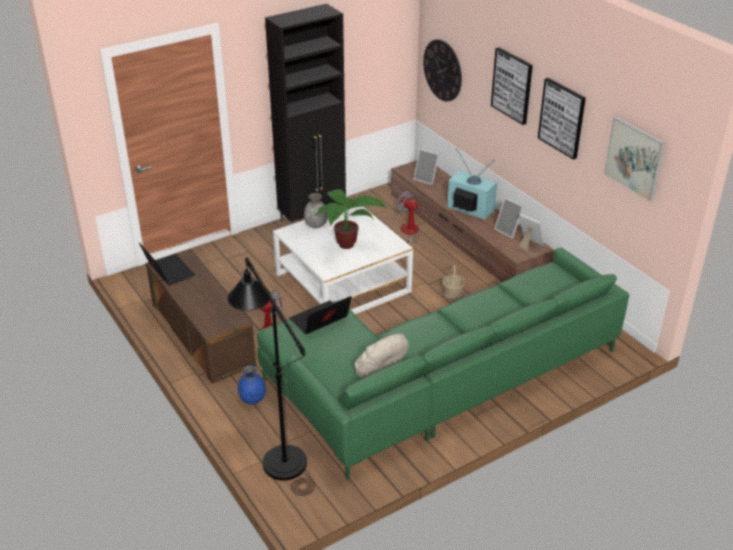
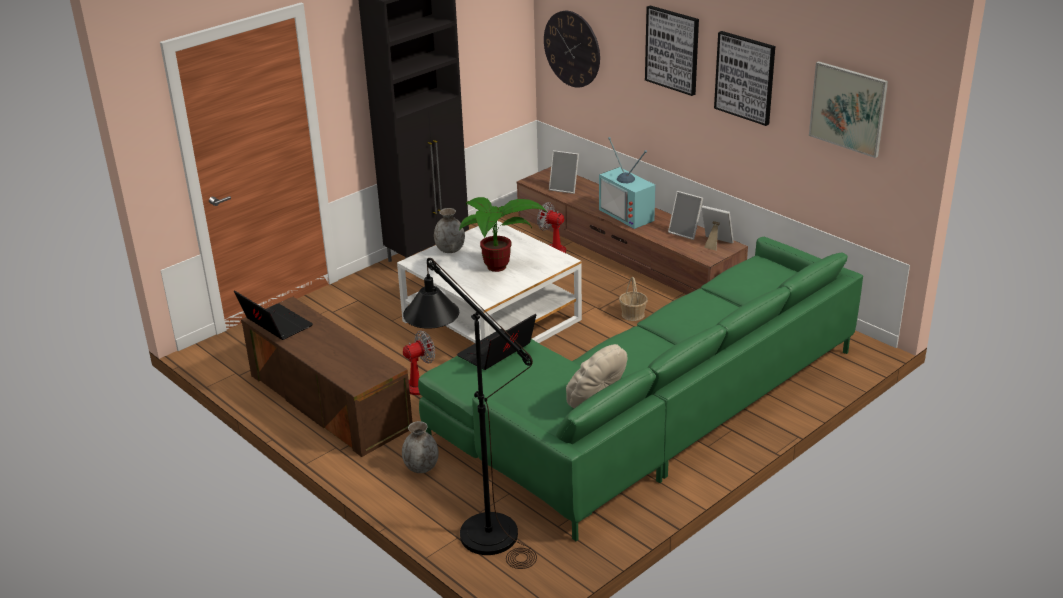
camera: 10 degrees left, 5 degrees down
blue vase [238,366,266,404] -> grey vase [402,421,439,473]
television [447,148,497,220] -> television turned 150 degrees counterclockwise [599,137,656,229]

